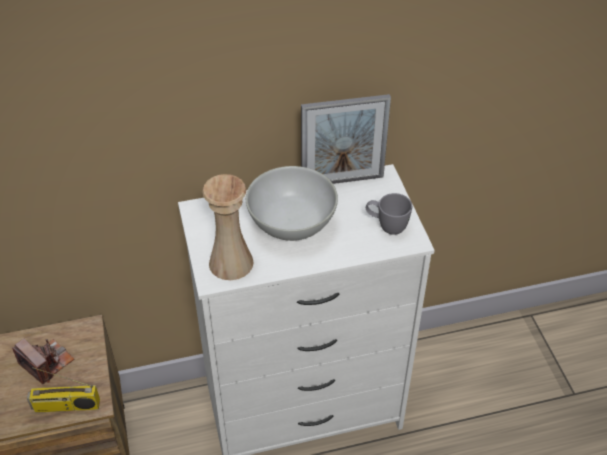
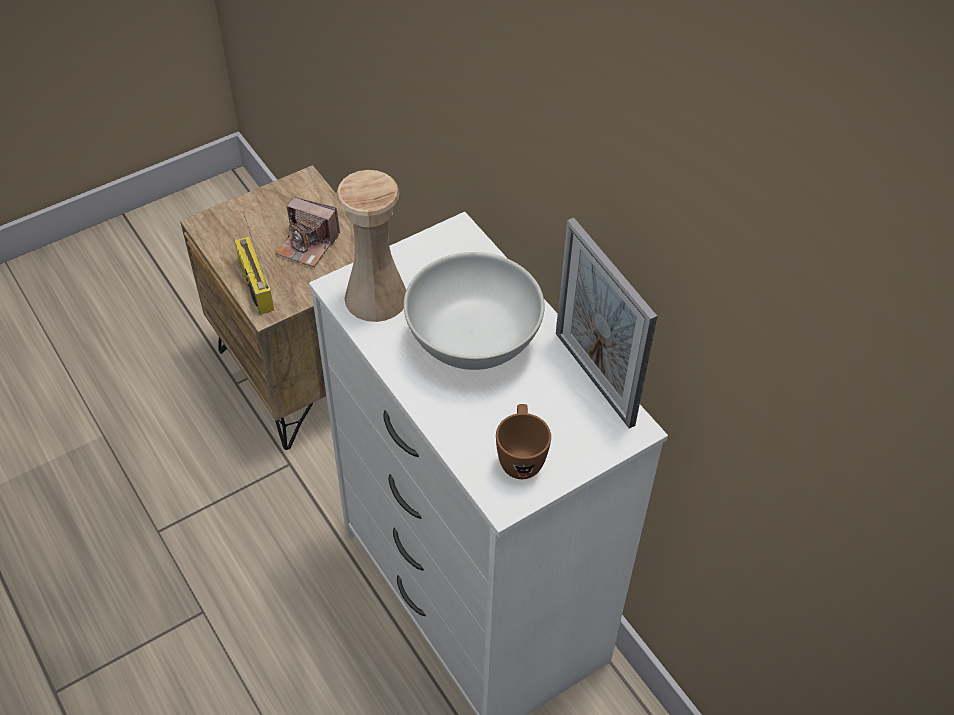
camera: 70 degrees right, 5 degrees up
camera [12,338,74,384] -> camera turned 90 degrees clockwise [275,197,340,267]
grey mug [366,193,412,235] -> brown mug [496,404,551,479]

